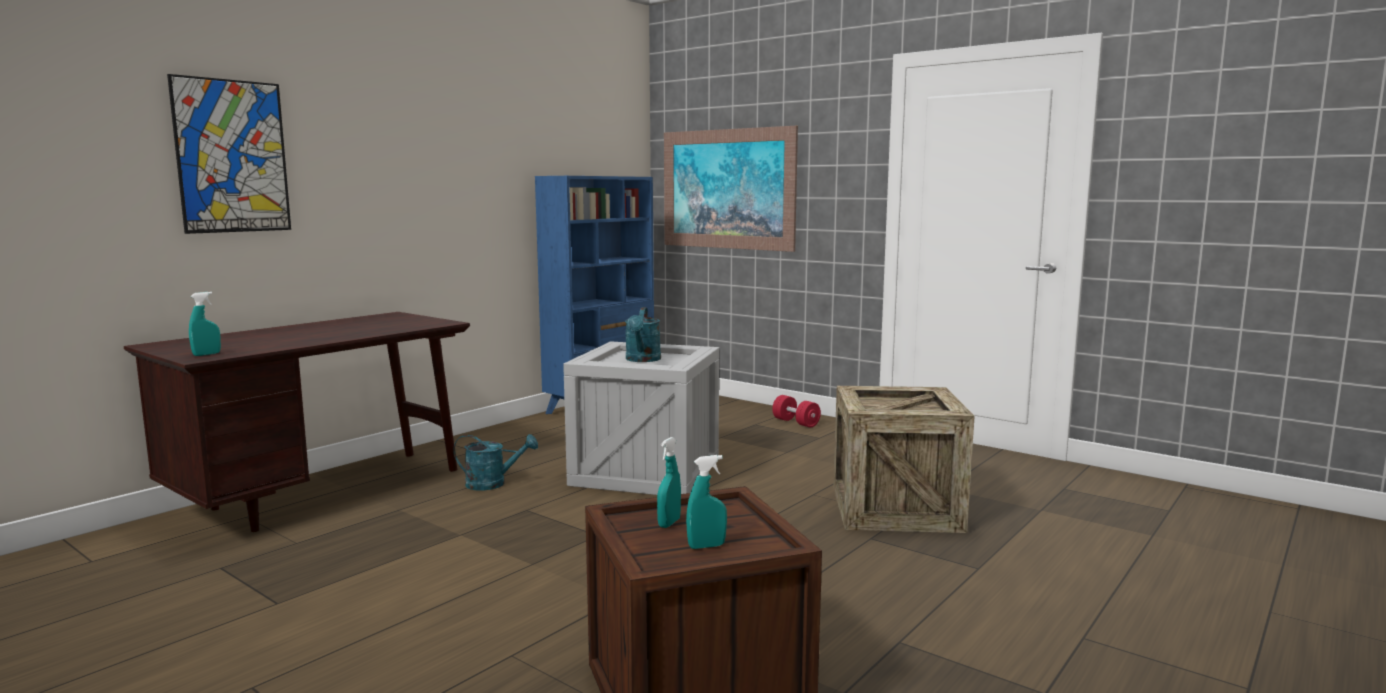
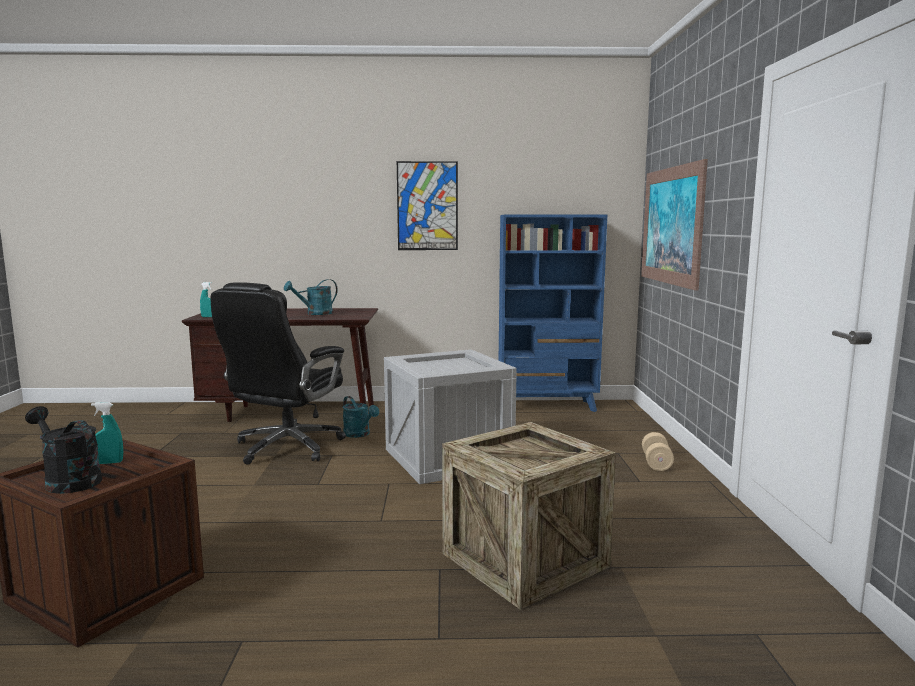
camera: 50 degrees right, 0 degrees up
picture [167,74,291,234] -> picture moved to [397,161,458,250]
turquoise watering can [625,307,661,362] -> turquoise watering can moved to [284,279,338,315]
turquoise spray bottle [686,455,727,549] -> black watering can [25,406,102,494]
red dumbbell [772,395,821,427] -> beige dumbbell [642,432,674,471]
none -> black office chair [211,282,346,465]

